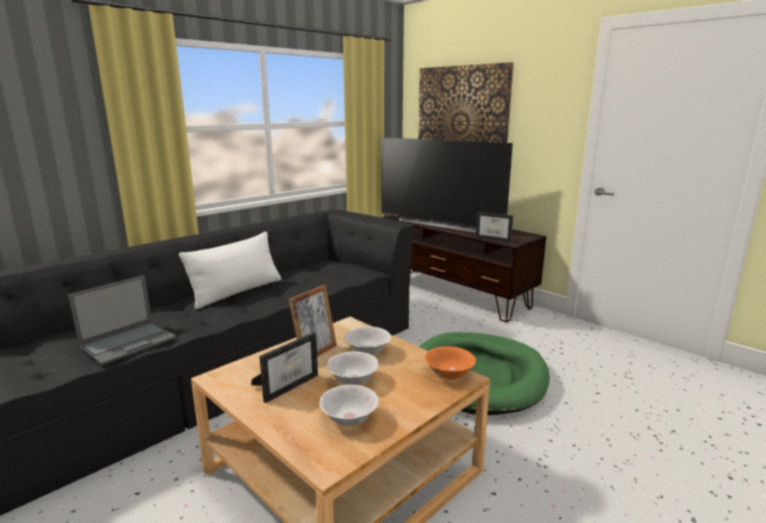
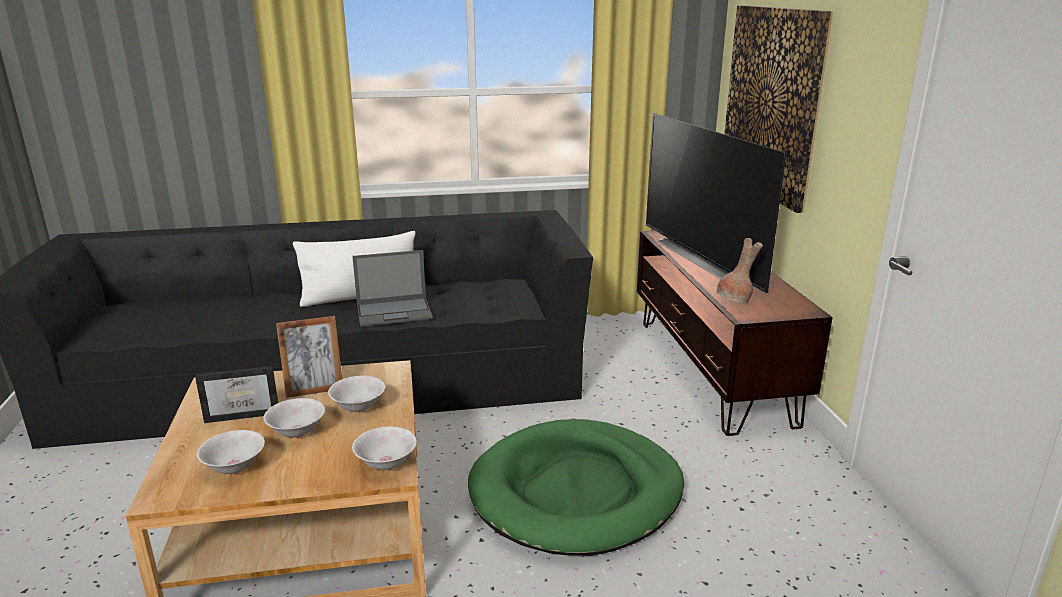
camera: 35 degrees right, 5 degrees up
laptop [68,275,176,365] -> laptop moved to [352,250,433,327]
orange bowl [425,346,476,380] -> white bowl [352,426,417,470]
picture frame [476,212,513,242] -> brown vase [716,238,763,303]

